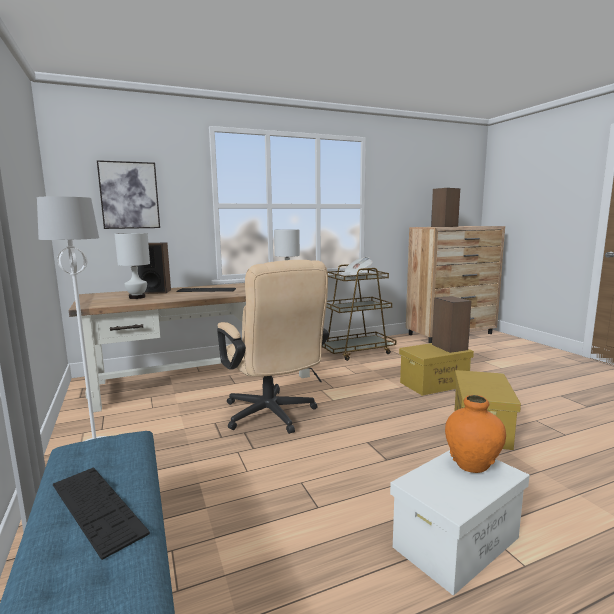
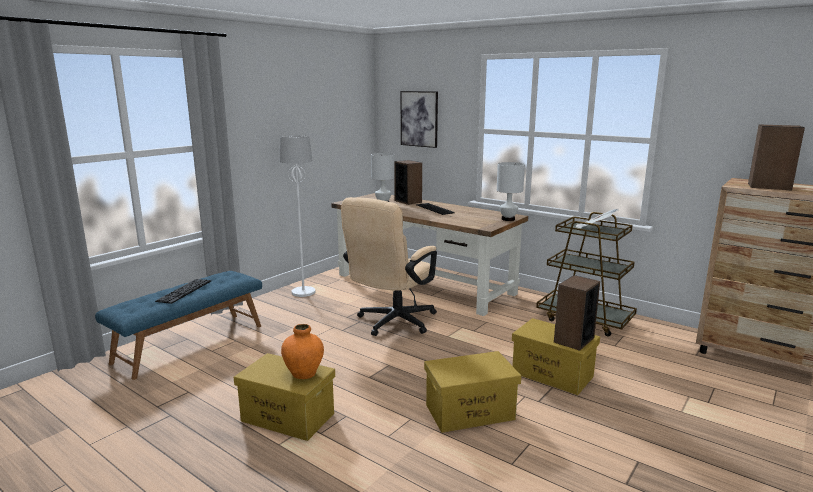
camera: 60 degrees right, 5 degrees up
white storage box [390,450,530,596] -> yellow storage box [234,353,335,441]

